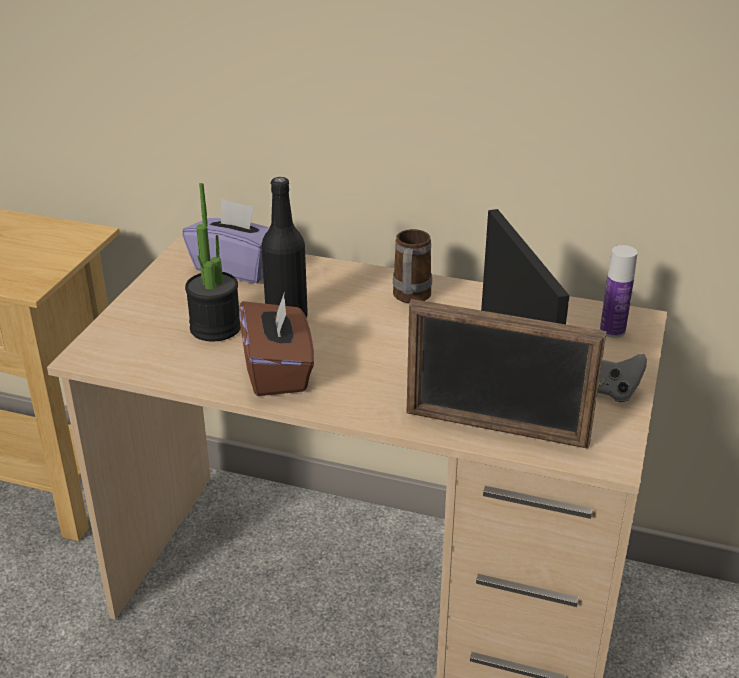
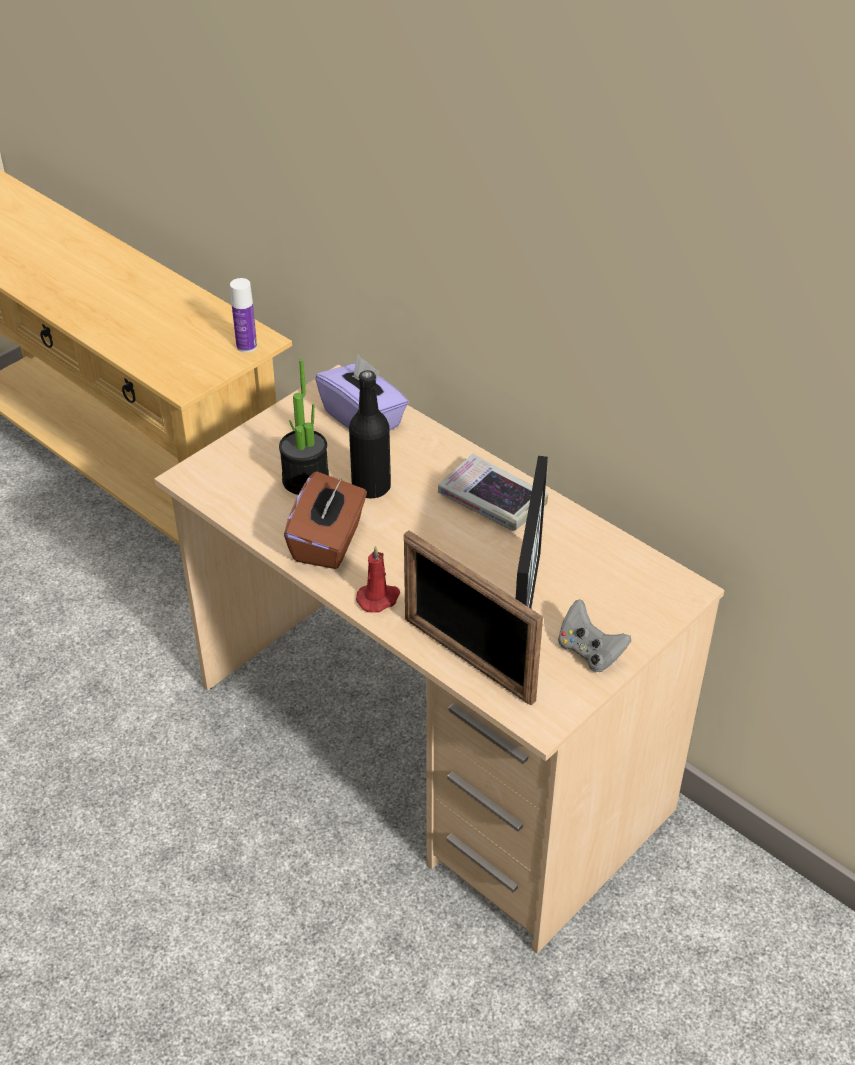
camera: 25 degrees right, 10 degrees up
mug [393,229,432,303] -> book [438,454,548,532]
bottle [600,245,638,338] -> bottle moved to [230,278,257,353]
none -> red candle [356,545,400,612]

